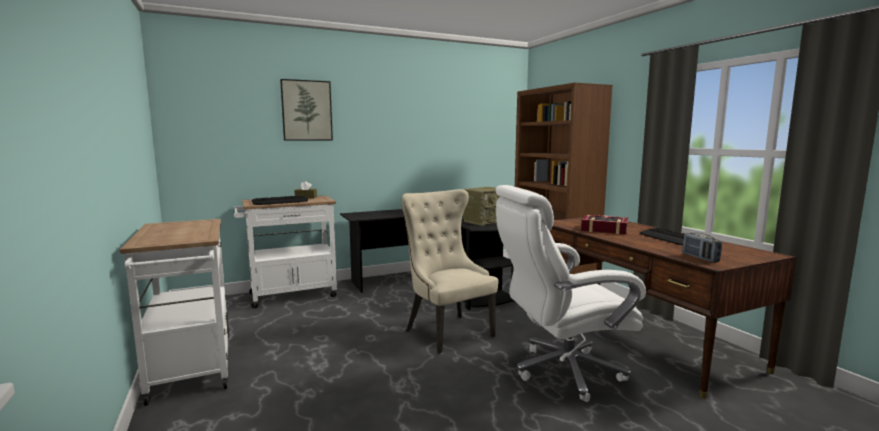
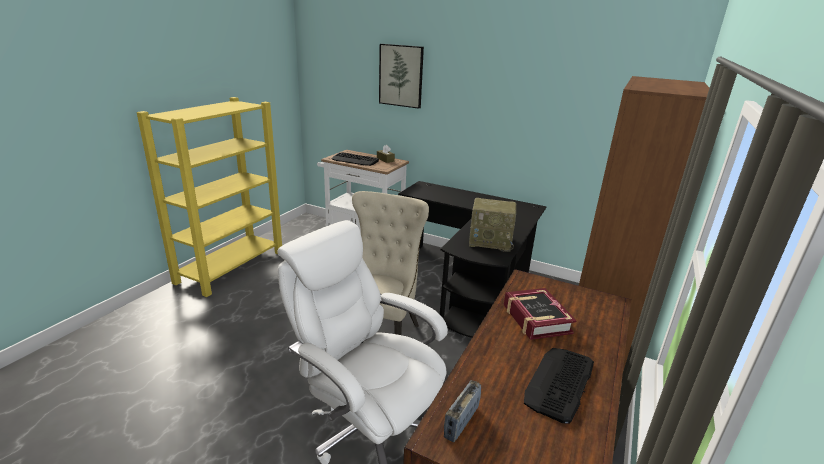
camera: 50 degrees right, 15 degrees up
white cart [120,219,229,406] -> yellow bookcase [137,97,282,297]

